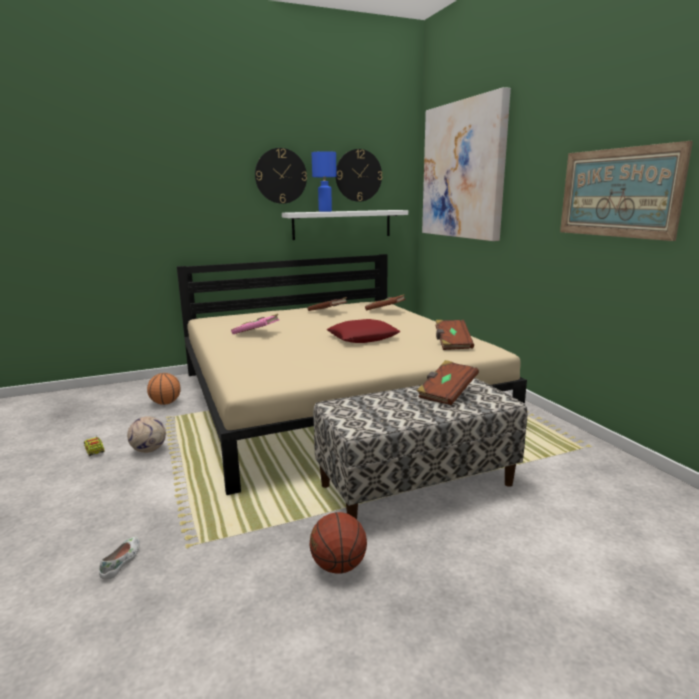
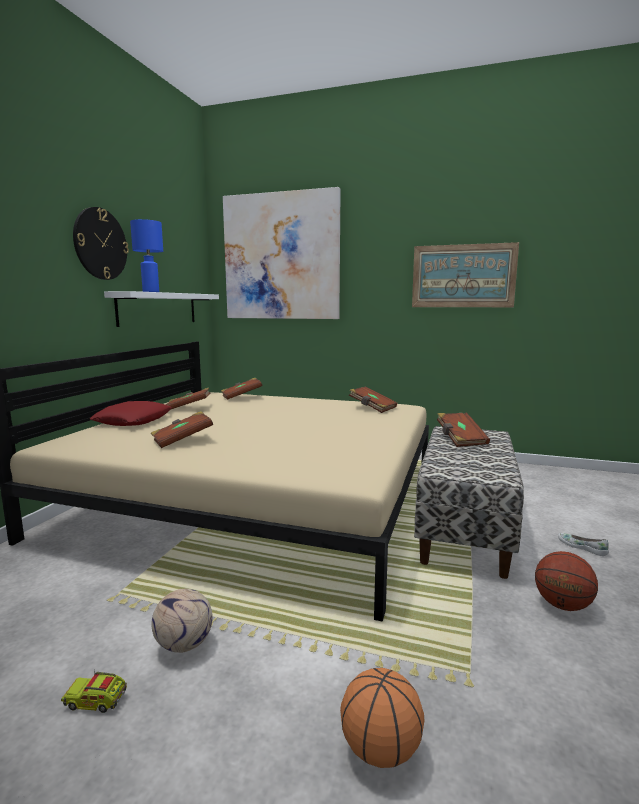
camera: 50 degrees left, 5 degrees down
white shoe [99,537,140,580] -> white shoe moved to [558,533,609,556]
basketball [147,373,181,405] -> basketball moved to [340,668,424,768]
pink book [231,314,279,334] -> brown book [151,411,213,448]
red pillow [327,319,400,343] -> red pillow moved to [90,401,172,426]
wall clock [336,149,382,202] -> none

